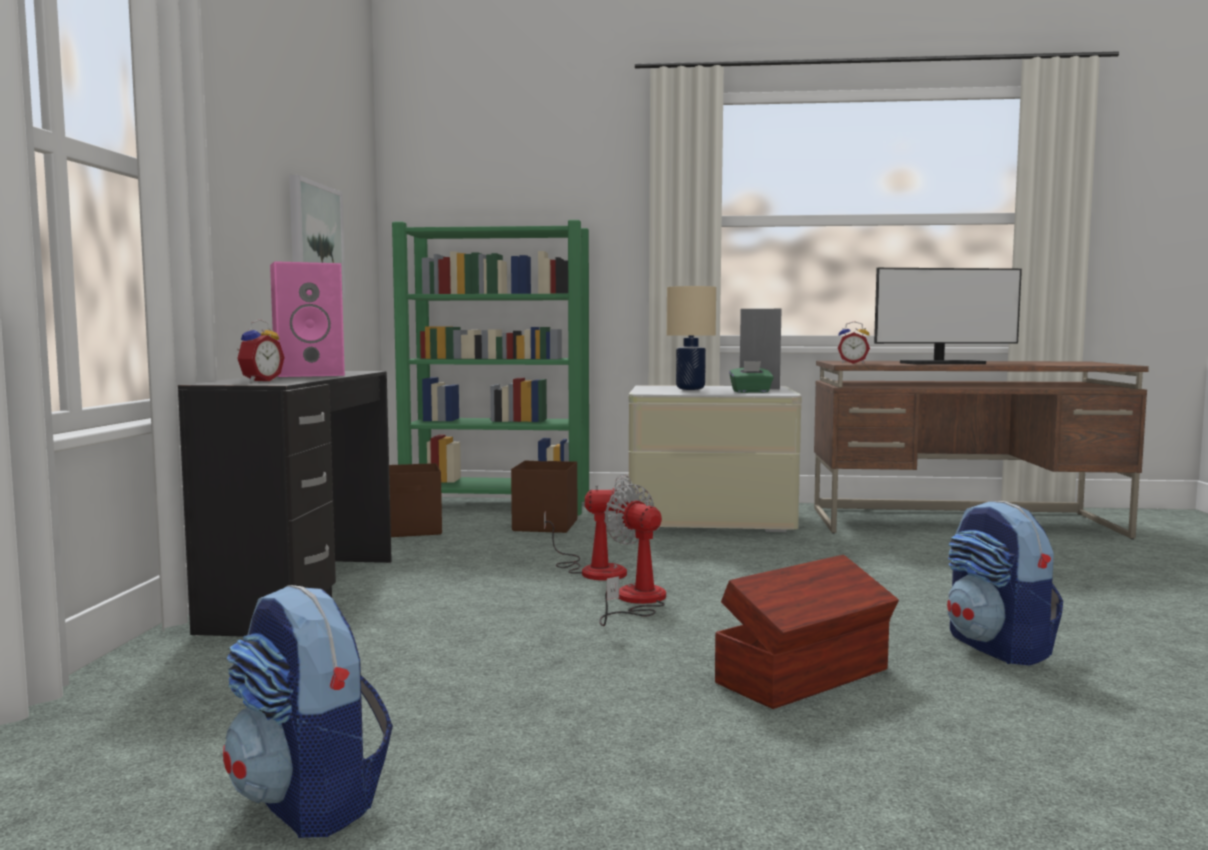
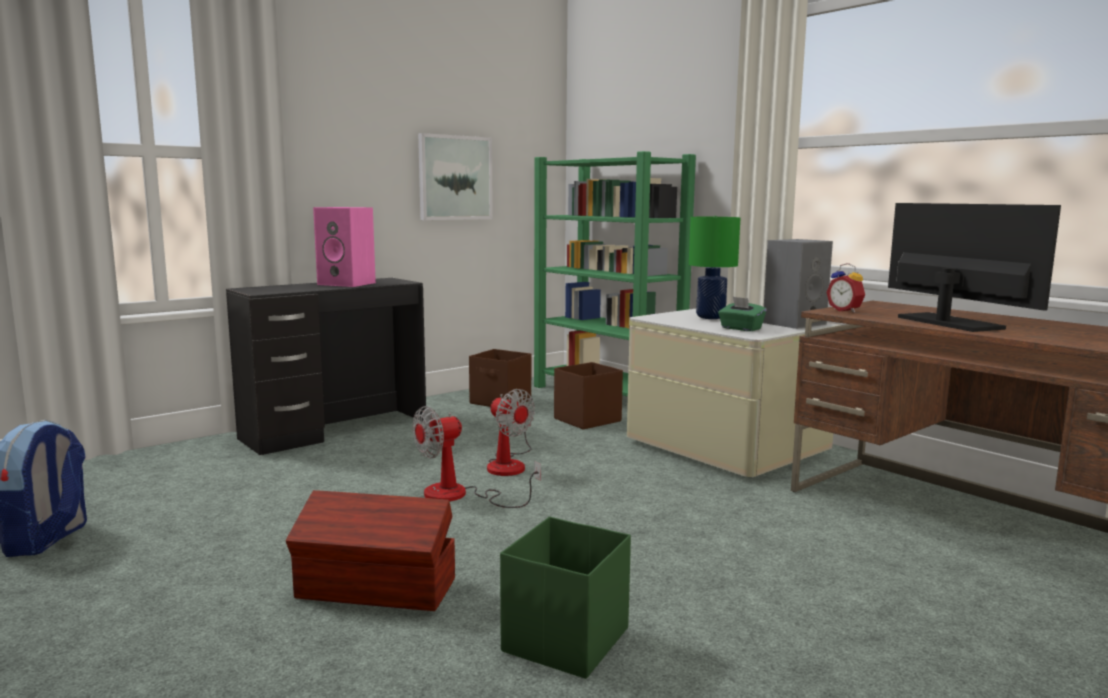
camera: 45 degrees right, 5 degrees up
alarm clock [237,319,285,382] -> none
fan [599,484,666,626] -> fan turned 135 degrees counterclockwise [412,406,541,508]
beige table lamp [667,286,716,390] -> green table lamp [689,216,741,319]
monitor [874,268,1022,365] -> monitor turned 150 degrees counterclockwise [888,203,1061,332]
backpack [947,501,1063,666] -> green storage box [500,517,631,679]

